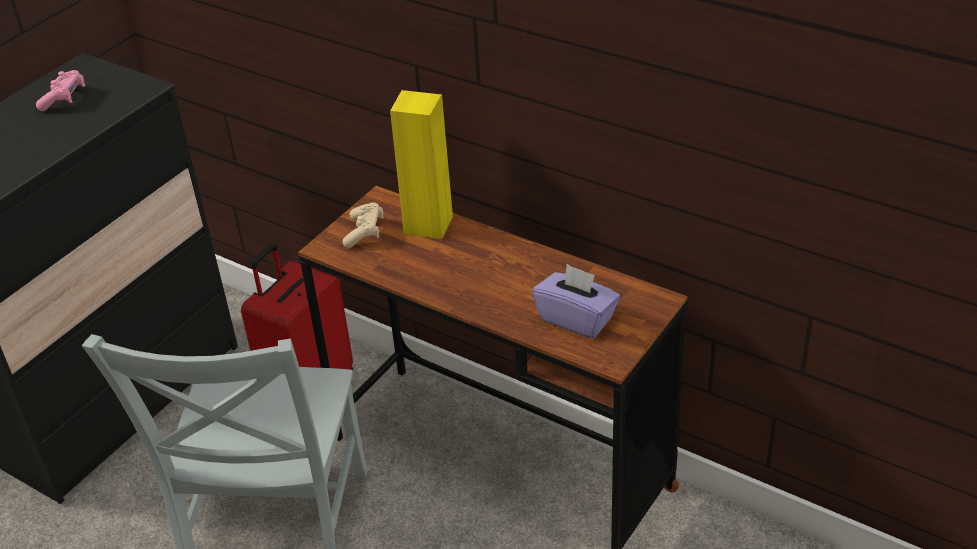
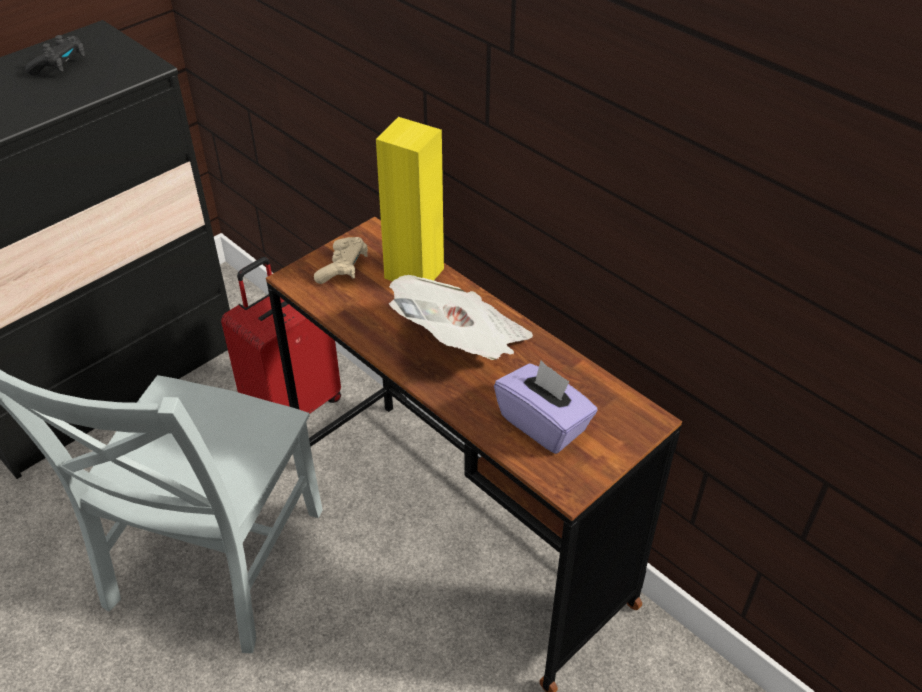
camera: 10 degrees right, 5 degrees up
pink game controller [36,70,85,111] -> black game controller [25,35,85,76]
none -> newspaper [389,275,533,360]

